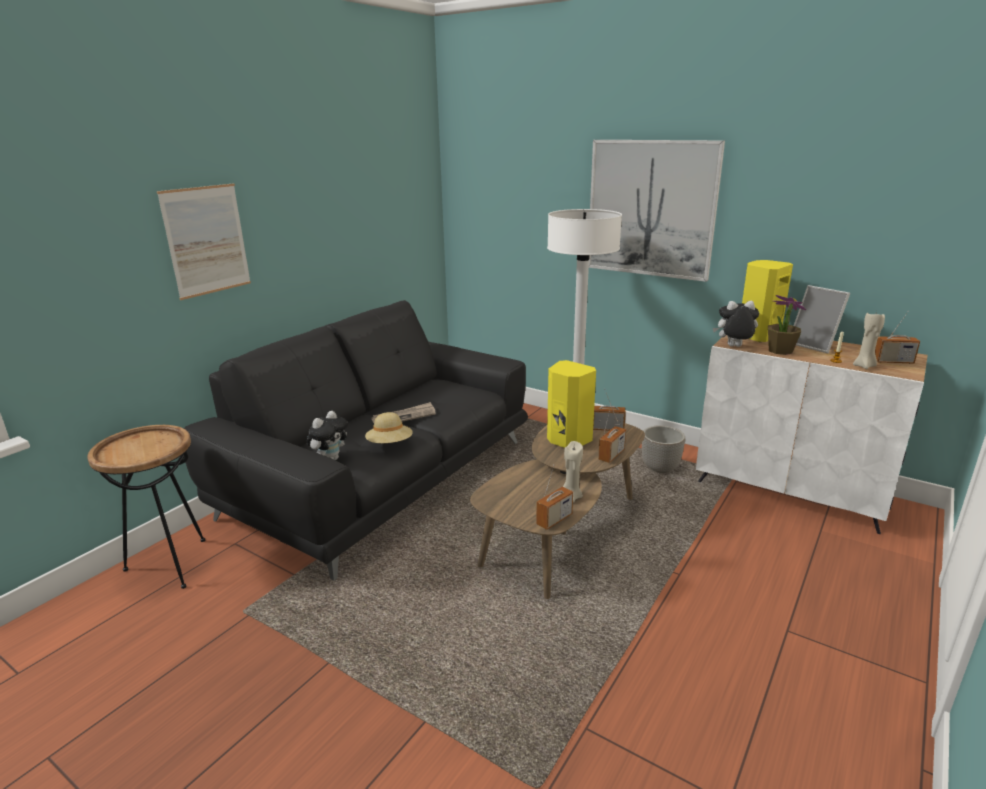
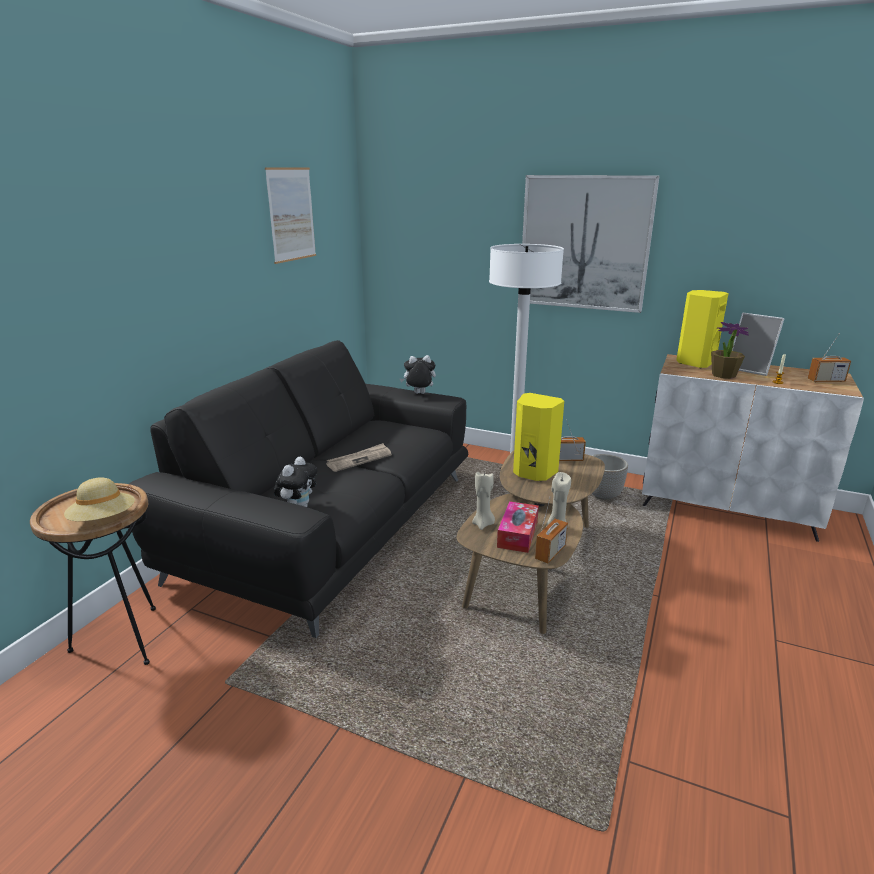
camera: 10 degrees left, 0 degrees up
picture [157,183,251,300] -> picture moved to [265,167,316,264]
beige hat [365,412,413,443] -> beige hat moved to [64,478,135,521]
radio [598,406,626,463] -> none
plush toy [713,301,759,347] -> plush toy moved to [400,355,436,394]
beige candle [853,311,885,369] -> beige candle moved to [472,470,495,530]
none -> tissue box [497,501,539,553]

